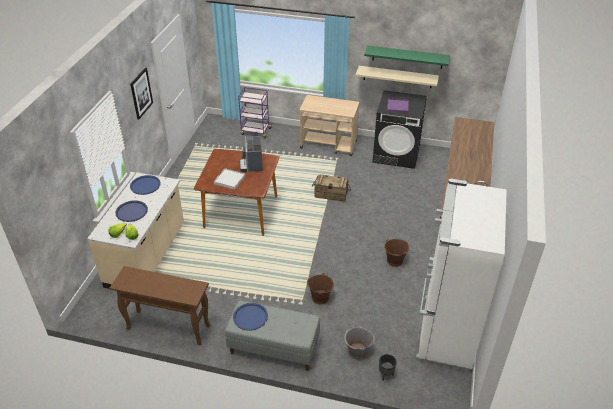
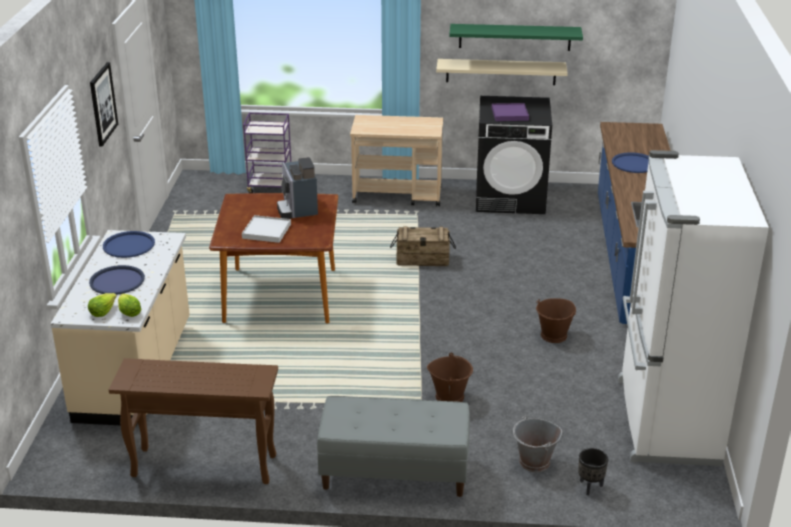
camera: 10 degrees left, 10 degrees down
blue tray [233,303,268,331] -> blue tray moved to [612,152,649,173]

